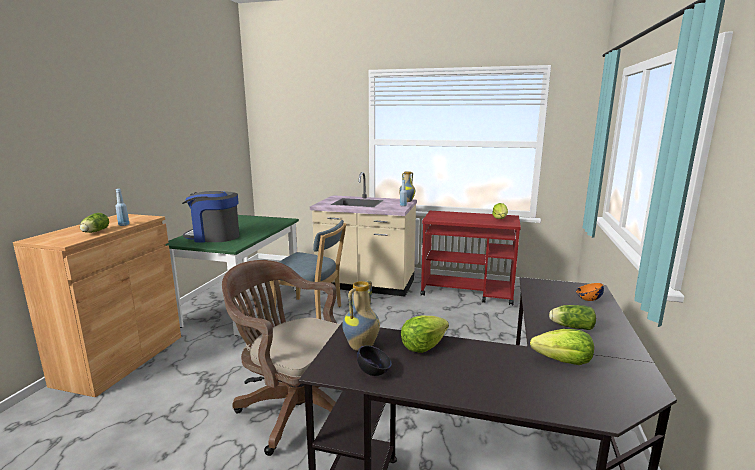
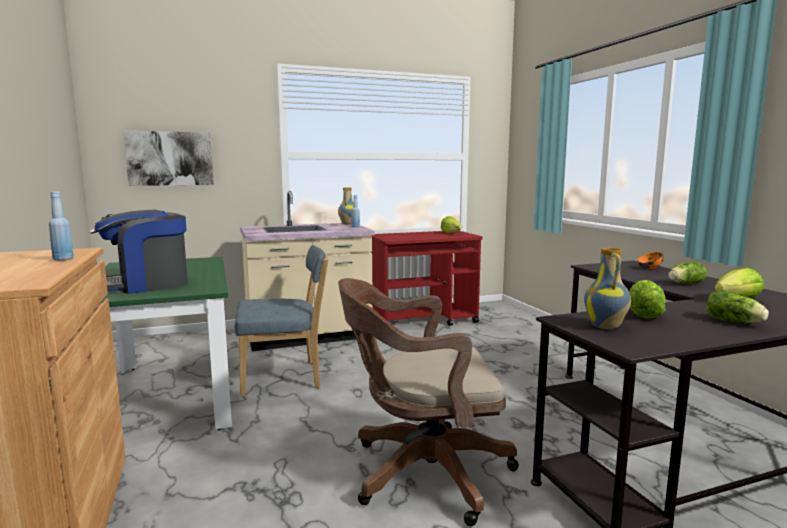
camera: 35 degrees left, 5 degrees down
lettuce [80,213,109,233] -> lettuce moved to [706,291,769,323]
black bowl [357,345,392,376] -> none
none -> picture [123,131,214,186]

